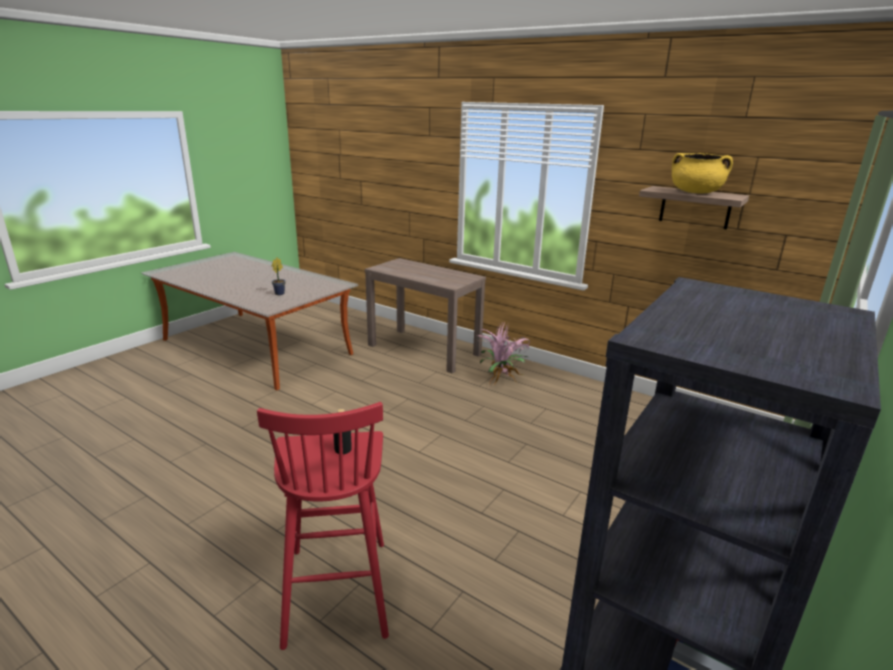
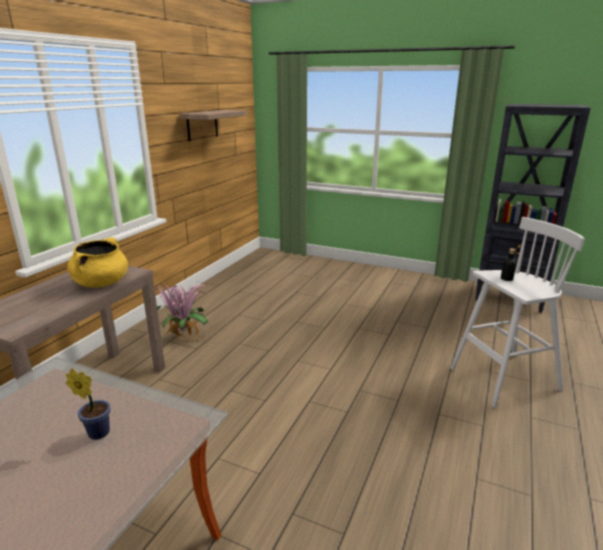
camera: 100 degrees left, 0 degrees up
red stool [257,402,389,650] -> white stool [450,217,585,408]
yellow cooking pot [672,153,733,194] -> yellow cooking pot moved to [67,237,128,288]

